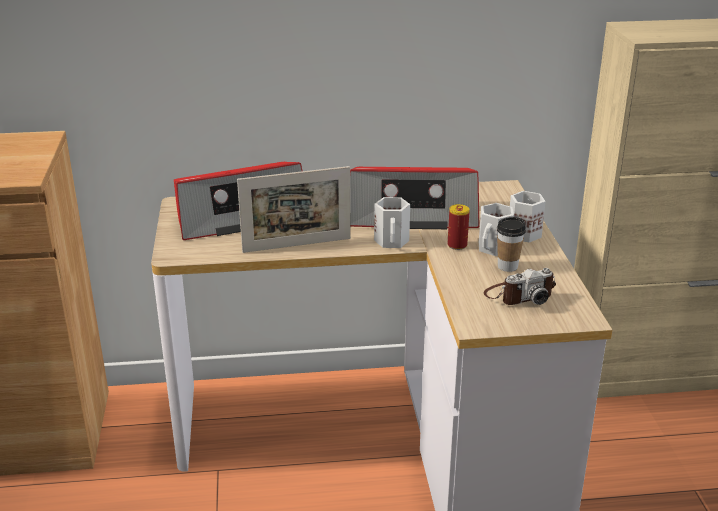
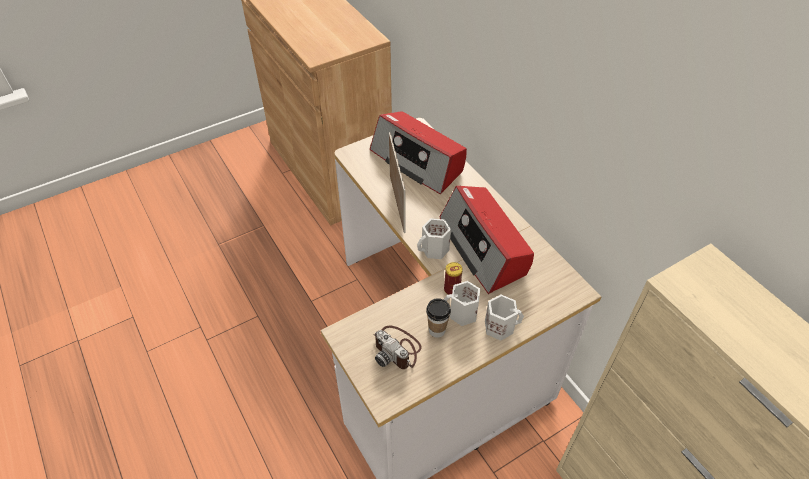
camera: 65 degrees right, 20 degrees up
picture frame [237,166,351,253] -> picture frame turned 150 degrees counterclockwise [389,132,406,233]

